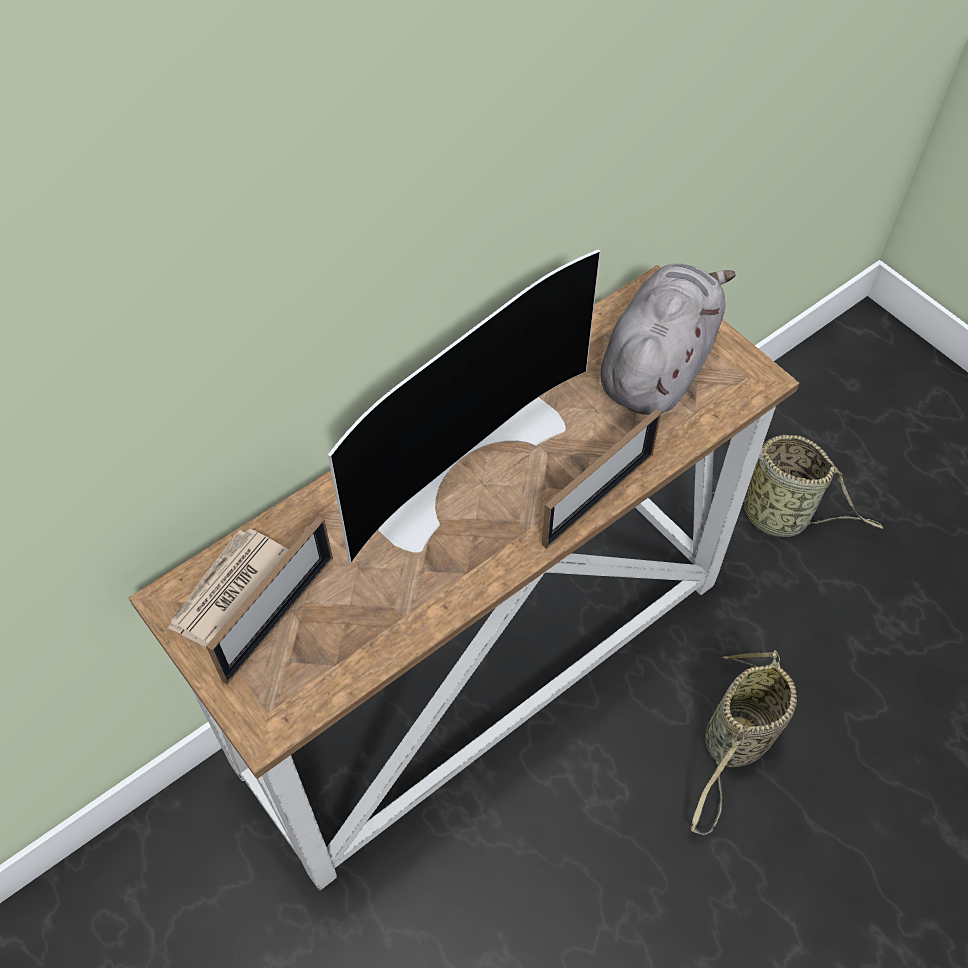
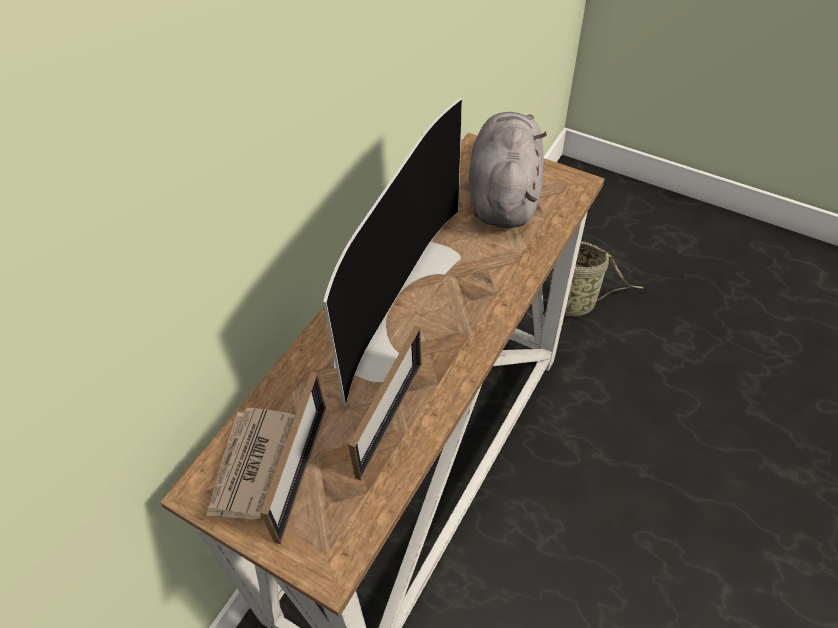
camera: 20 degrees left, 5 degrees down
picture frame [542,409,661,549] -> picture frame moved to [348,326,421,480]
basket [691,650,797,835] -> none

